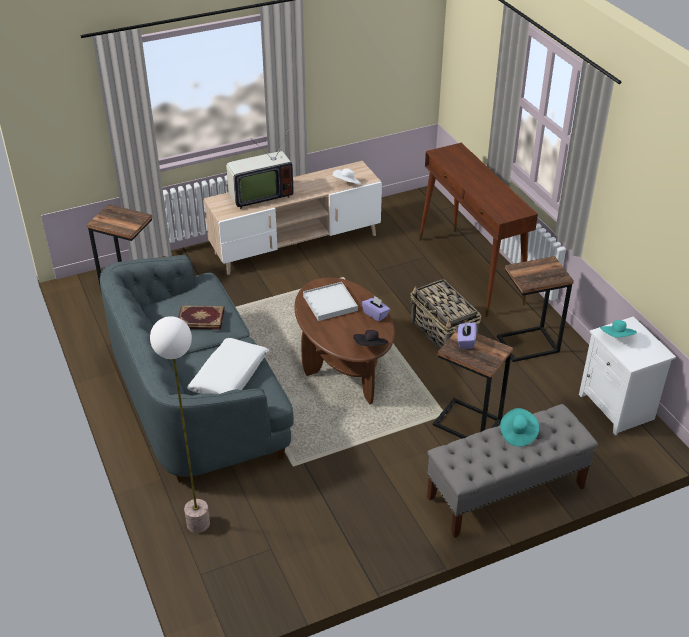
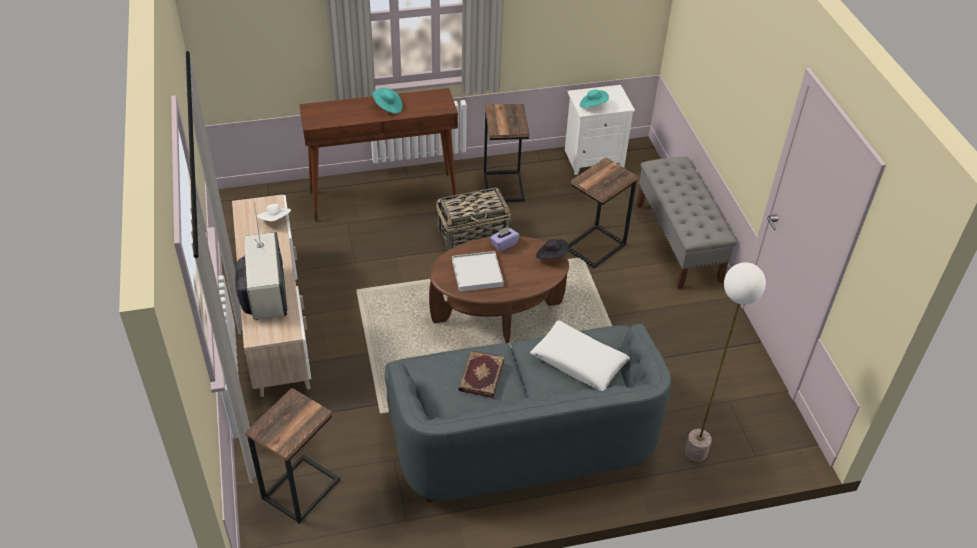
camera: 80 degrees left, 5 degrees up
purple tissue box [458,321,477,349] -> none
turquoise hat [500,408,539,447] -> turquoise hat moved to [372,88,403,113]

